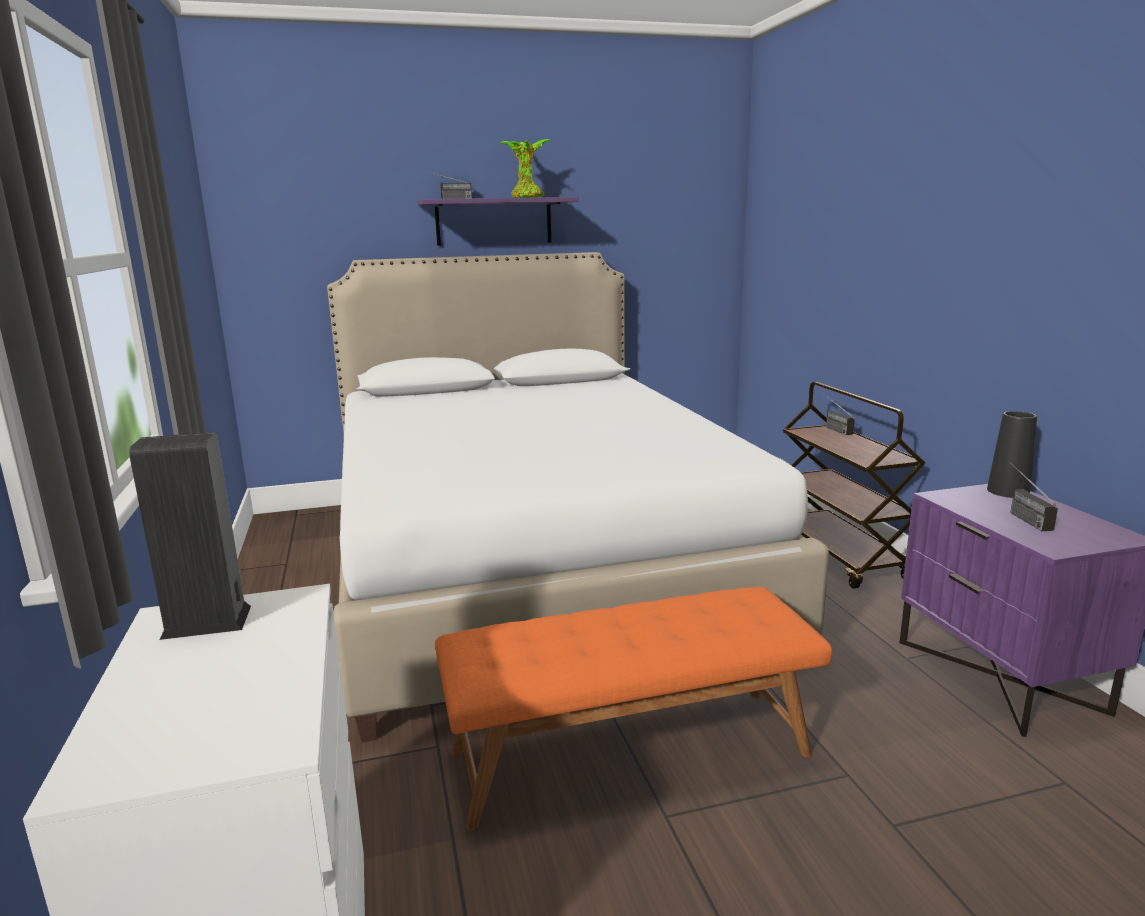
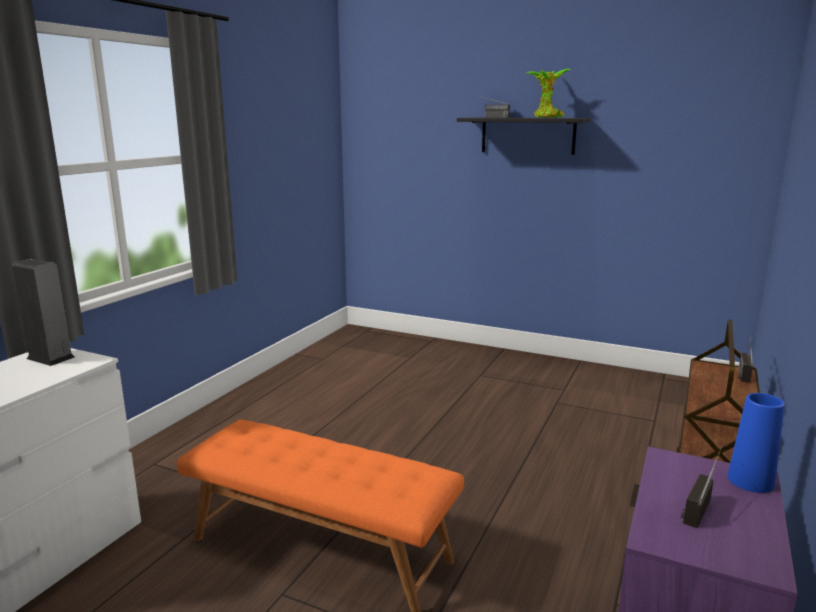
camera: 40 degrees right, 0 degrees up
white bed [327,252,829,742] -> none
purple shelf [418,197,579,246] -> black shelf [457,117,591,155]
black vase [987,411,1037,498] -> blue vase [727,393,785,493]

